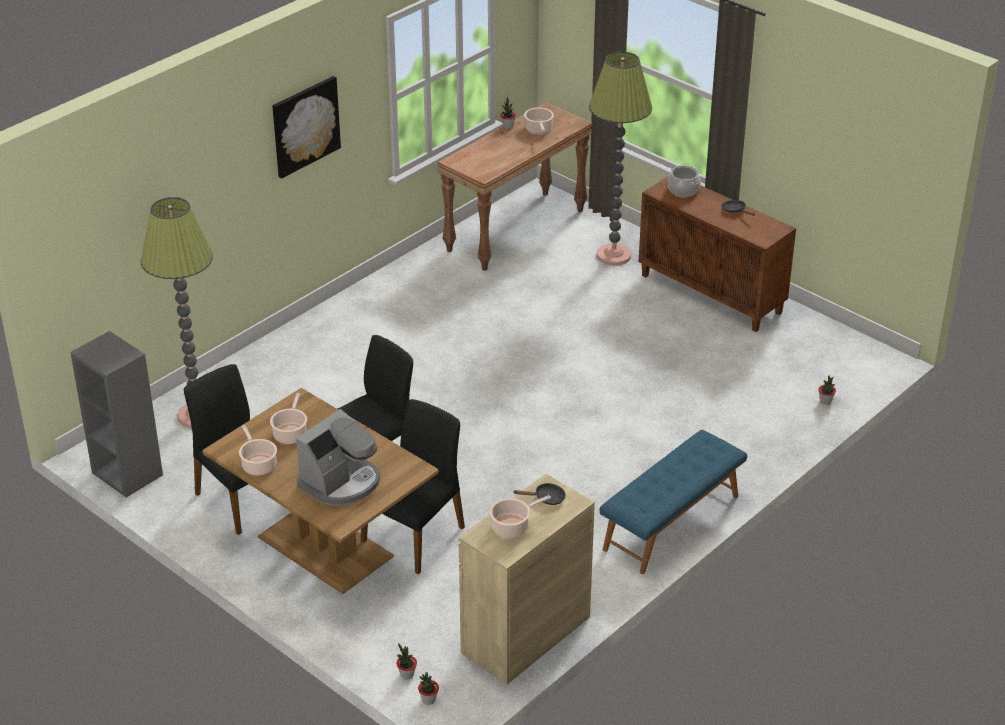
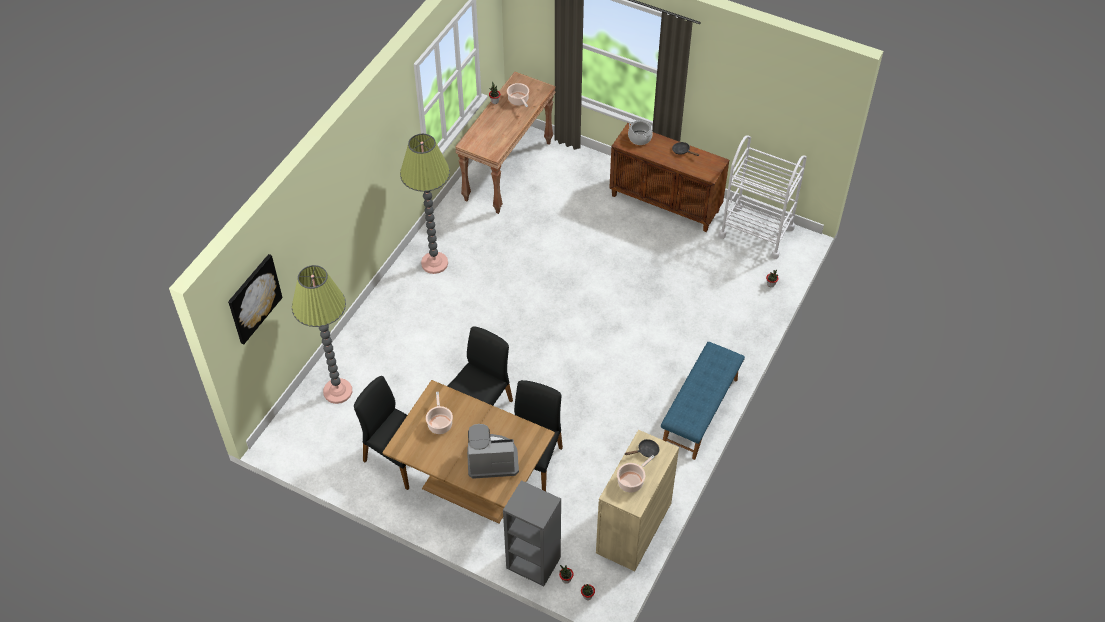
camera: 15 degrees left, 15 degrees up
grey bookcase [70,331,163,498] -> grey bookcase moved to [503,480,561,586]
cooking pot [239,425,277,475] -> none
picture [272,76,341,178] -> picture moved to [228,254,283,344]
coffee machine [296,409,380,506] -> coffee machine turned 120 degrees counterclockwise [467,424,519,479]
floor lamp [589,52,652,265] -> floor lamp moved to [400,134,450,274]
none -> white cart [718,136,807,259]

